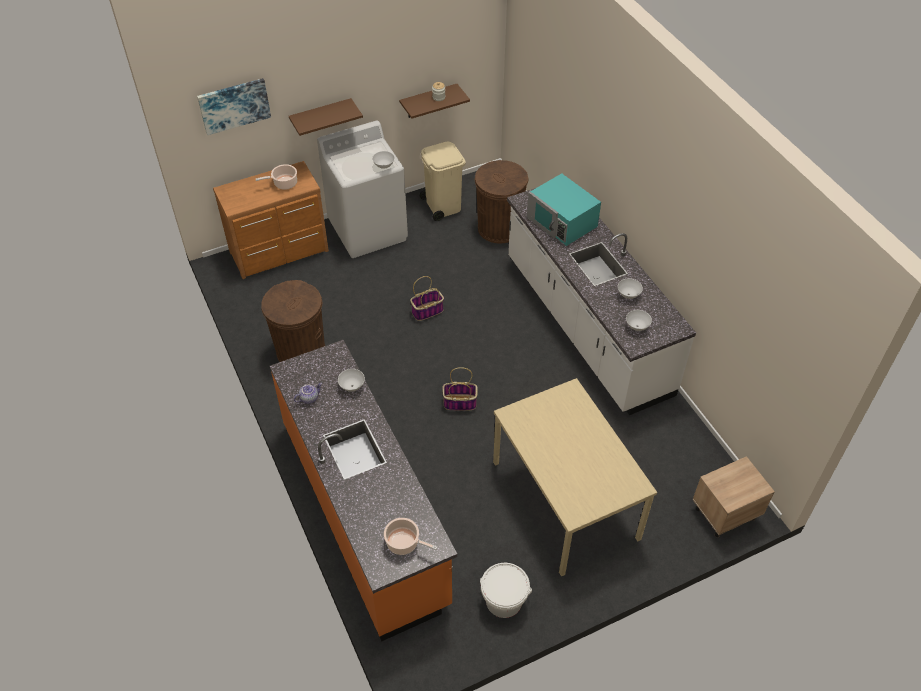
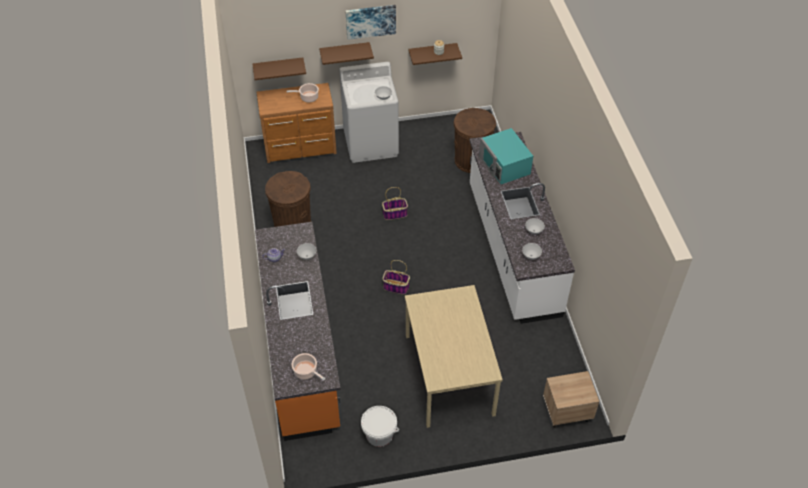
camera: 15 degrees right, 0 degrees up
picture [197,78,271,135] -> picture moved to [346,5,396,40]
beige trash can [420,142,466,221] -> none
none -> brown shelf [252,57,306,80]

